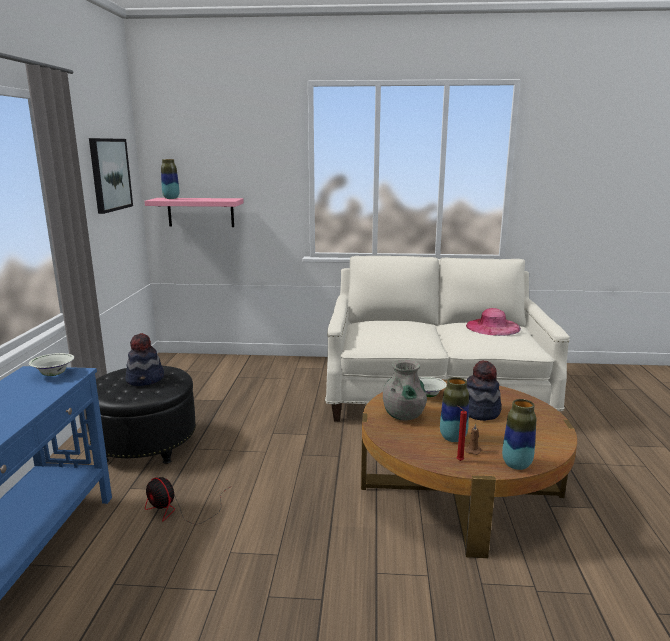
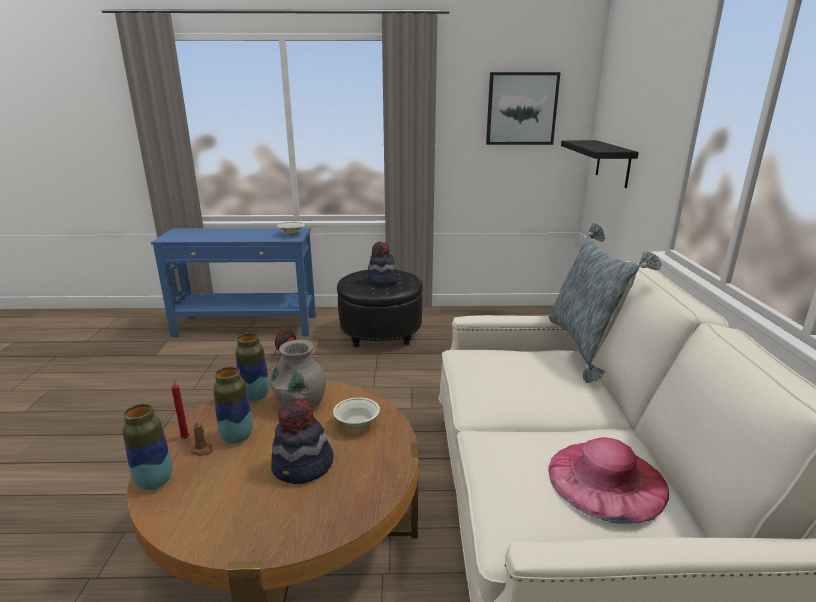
camera: 85 degrees right, 5 degrees up
pink shelf [145,198,244,227] -> black shelf [561,140,639,188]
vase [161,159,179,199] -> vase moved to [236,333,269,402]
none -> pillow [549,223,662,383]

